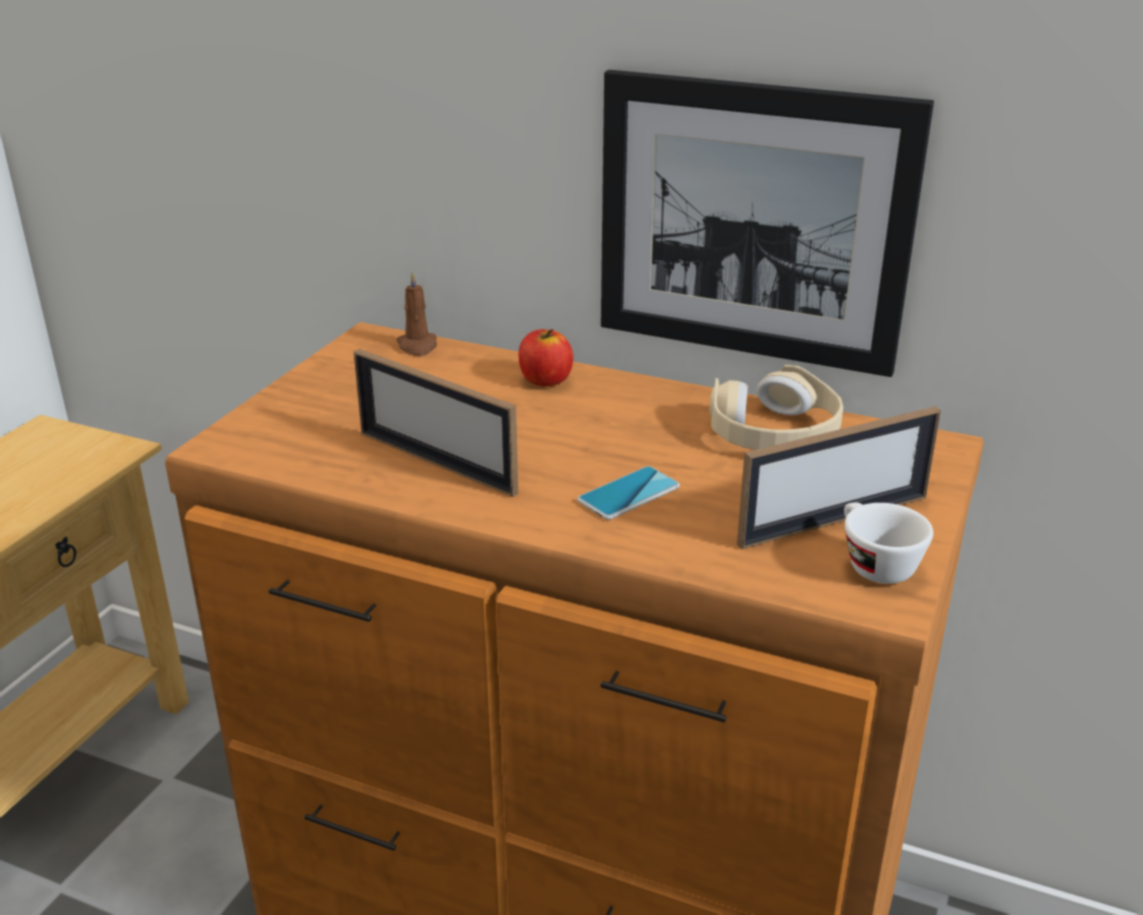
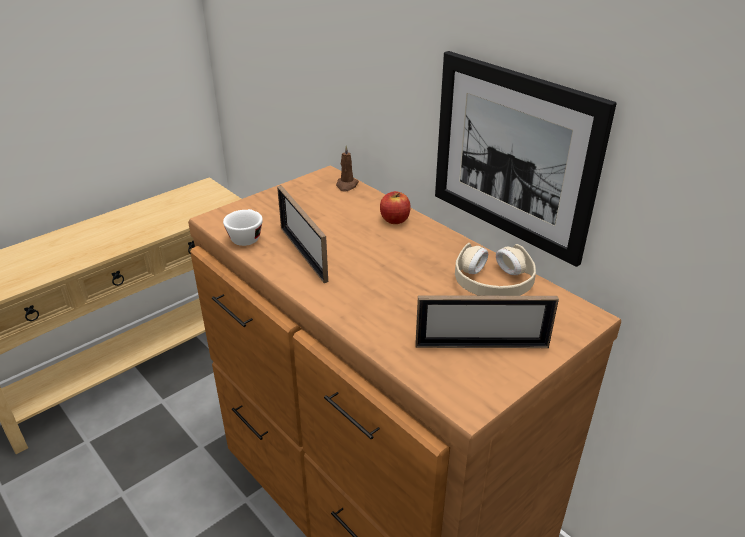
camera: 25 degrees right, 5 degrees up
phone [577,466,680,520] -> none
white cup [844,502,933,584] -> white cup moved to [223,209,263,246]

